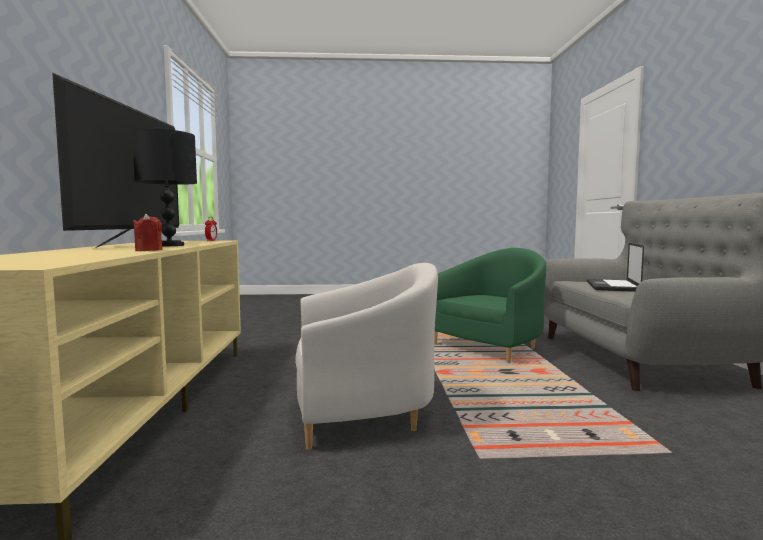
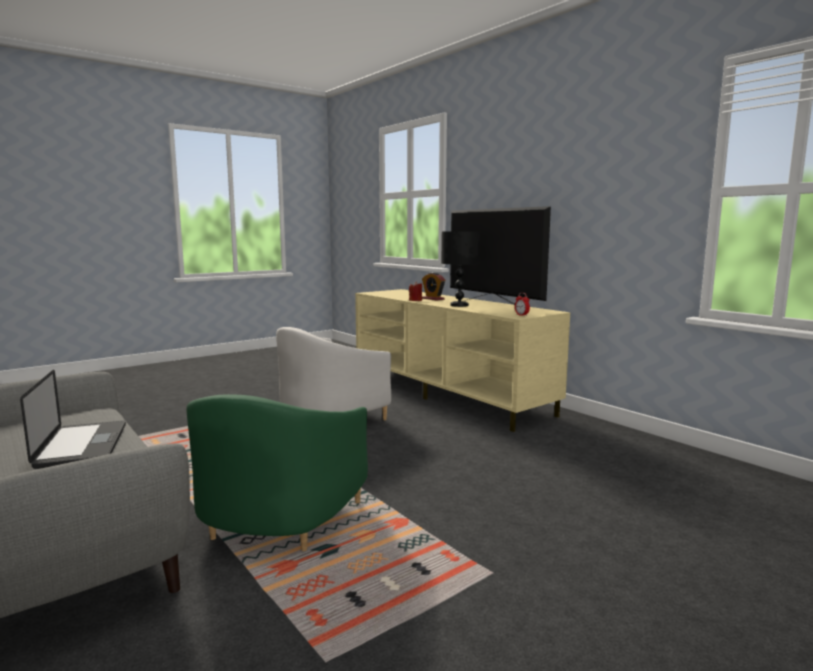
camera: 145 degrees right, 5 degrees up
none -> alarm clock [422,272,445,300]

